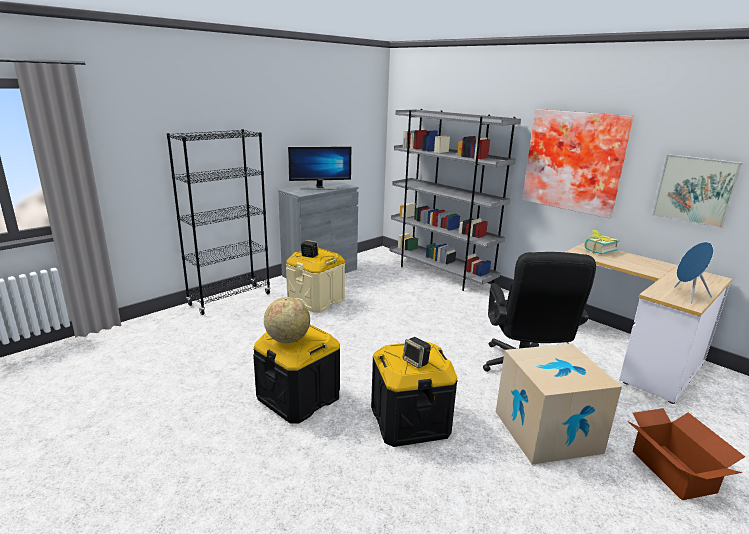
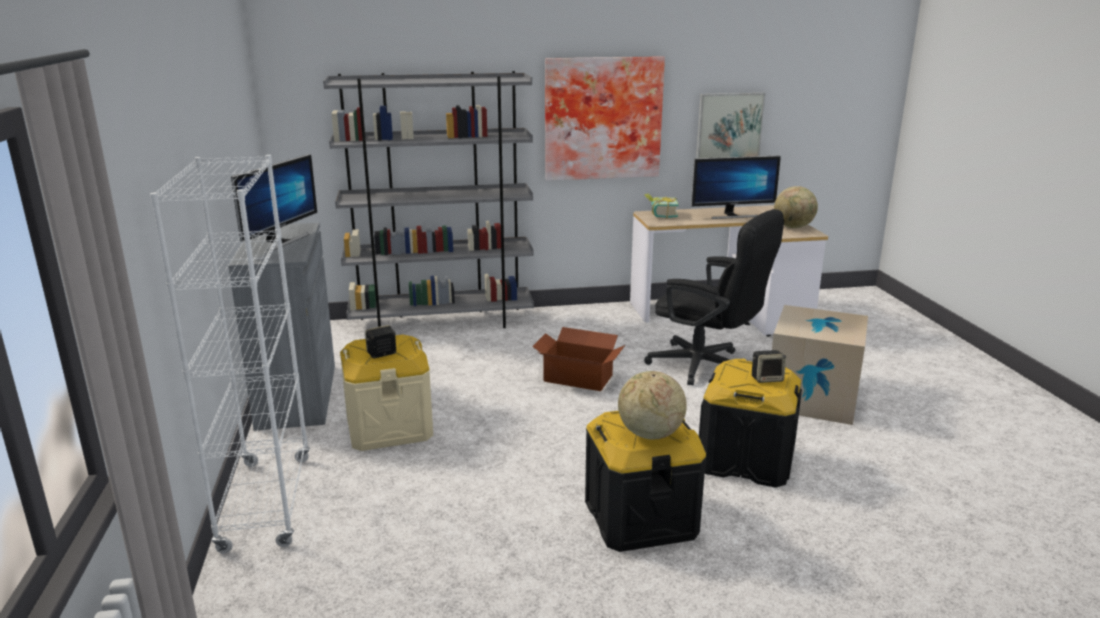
camera: 55 degrees left, 0 degrees up
black bookcase [167,129,271,315] -> white bookcase [150,155,310,553]
cardboard box [629,408,745,500] -> cardboard box moved to [532,327,625,391]
blue speaker [674,242,714,303] -> globe [774,186,818,228]
none -> monitor [691,156,781,219]

